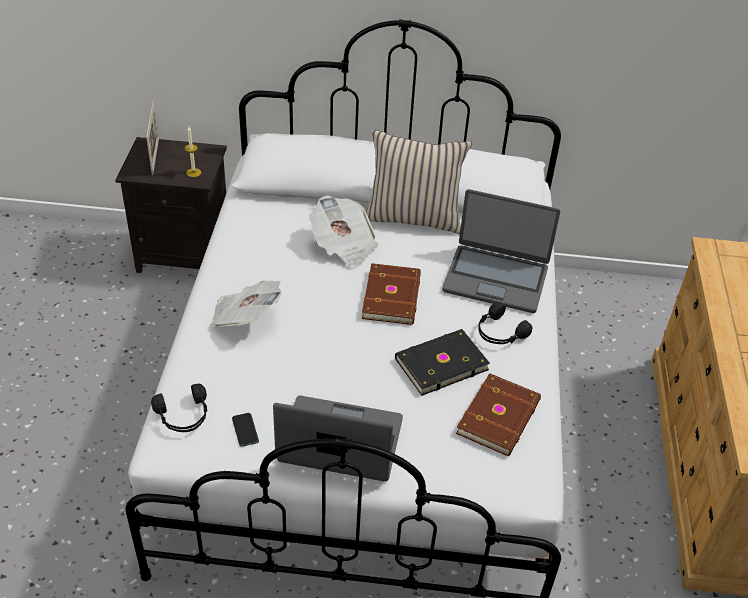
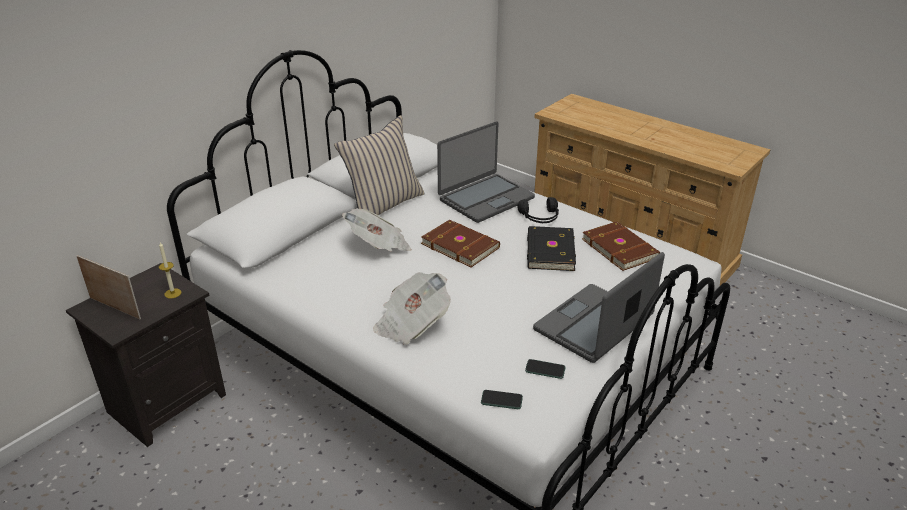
camera: 55 degrees left, 10 degrees down
black headphones [151,384,207,432] -> phone [481,390,523,409]

